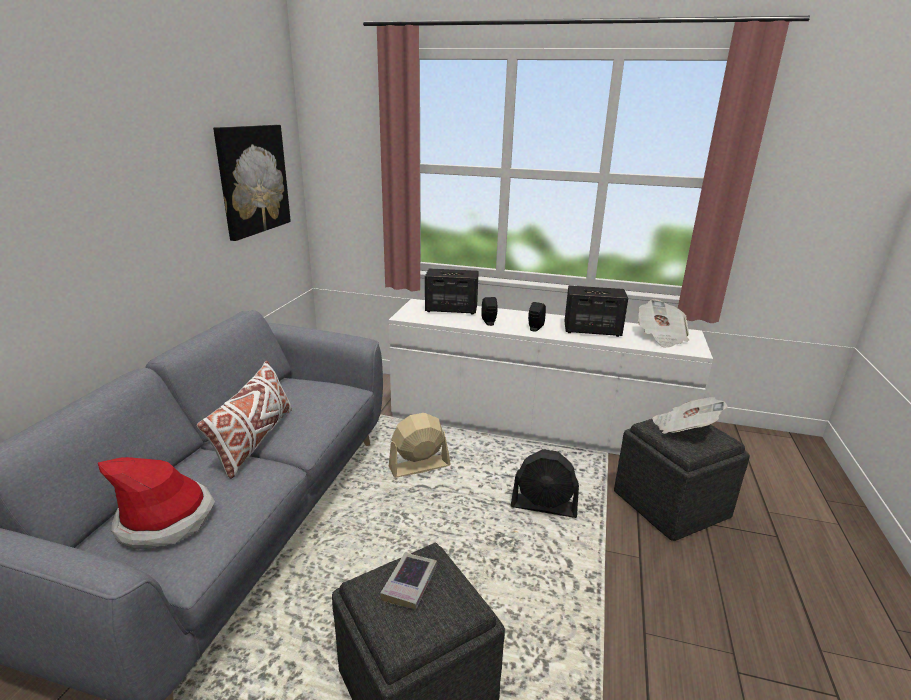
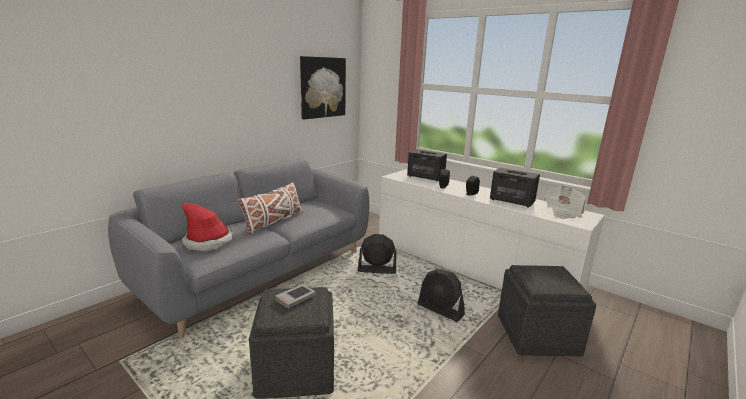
camera: 25 degrees right, 5 degrees down
beige fan [389,413,451,478] -> black fan [358,234,396,274]
newspaper [652,397,727,434] -> none

